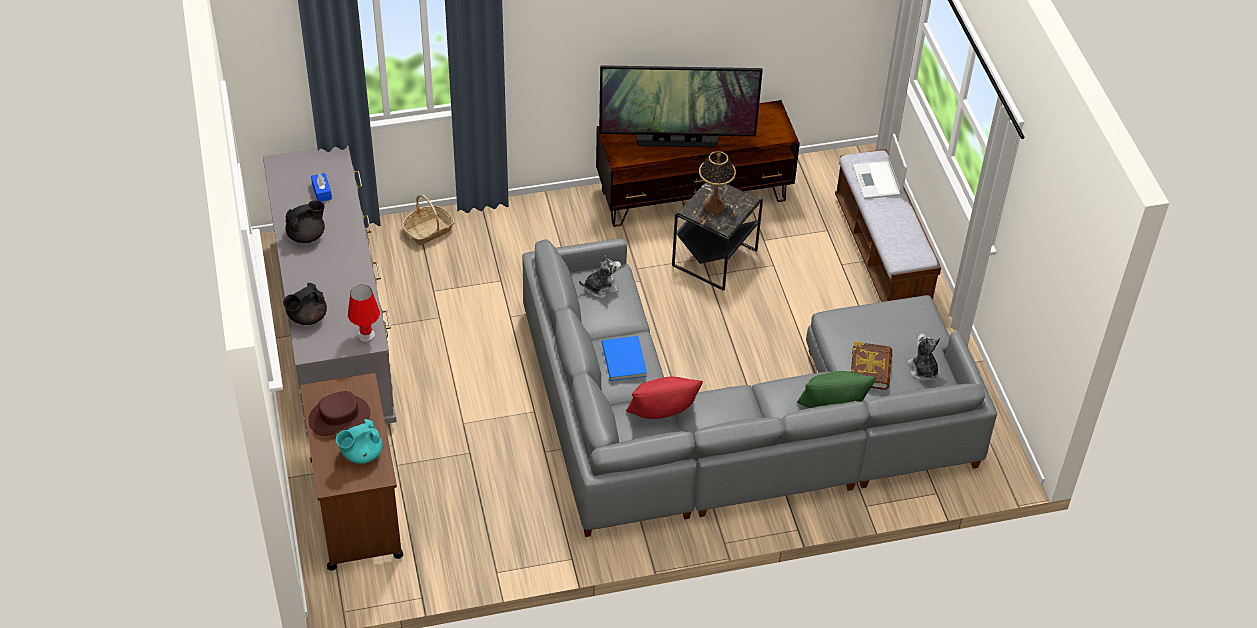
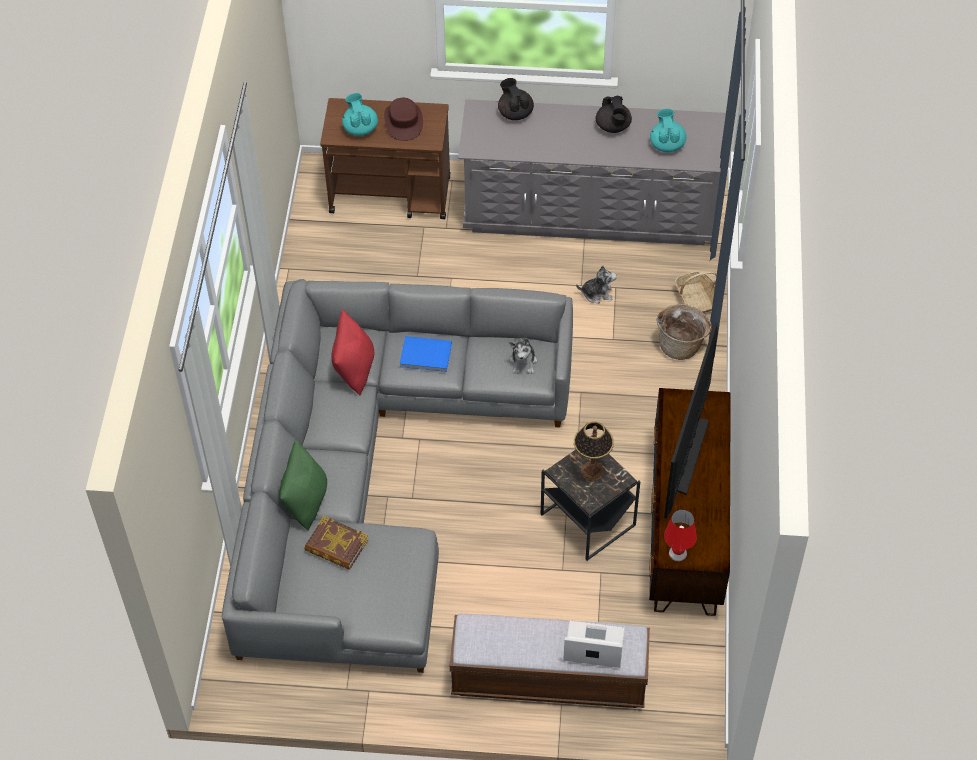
camera: 110 degrees right, 5 degrees up
blue tissue box [311,173,332,202] -> turquoise teapot [650,109,686,152]
red table lamp [348,284,380,342] -> red table lamp moved to [664,509,697,561]
plush toy [908,334,940,381] -> plush toy moved to [576,265,617,304]
none -> basket [656,304,712,360]

